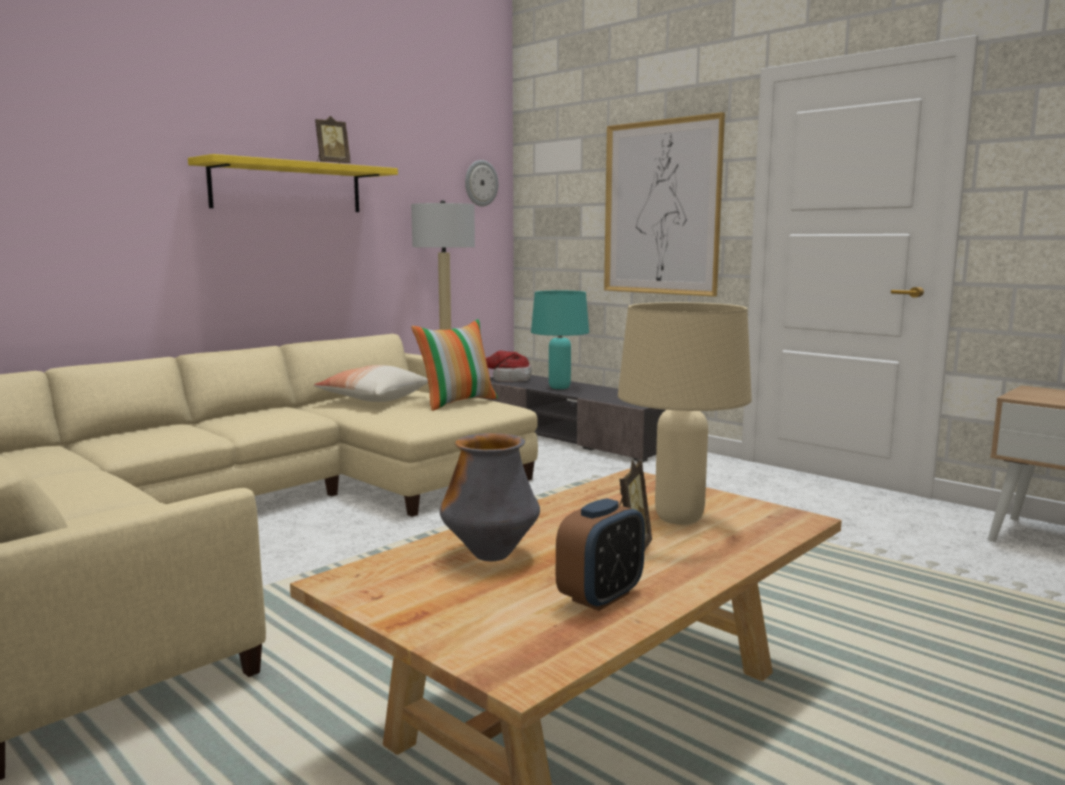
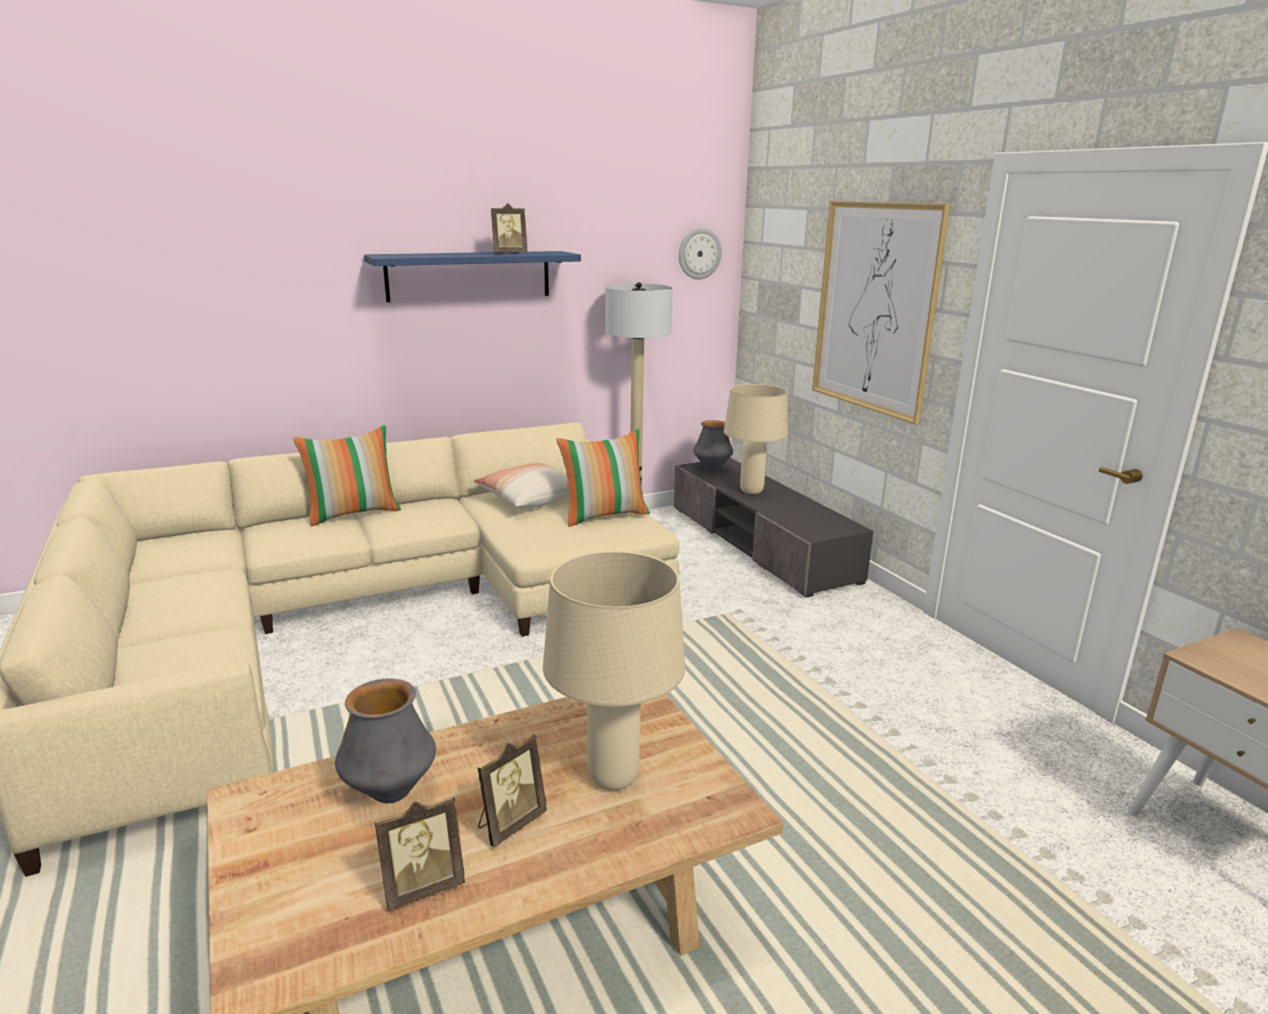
camera: 20 degrees right, 10 degrees up
yellow shelf [188,154,398,212] -> blue shelf [364,251,581,302]
hat [486,351,532,382] -> vase [693,420,733,471]
turquoise table lamp [531,291,589,389] -> beige table lamp [724,384,788,494]
alarm clock [556,498,645,611] -> picture frame [375,797,465,911]
none -> pillow [293,425,401,526]

